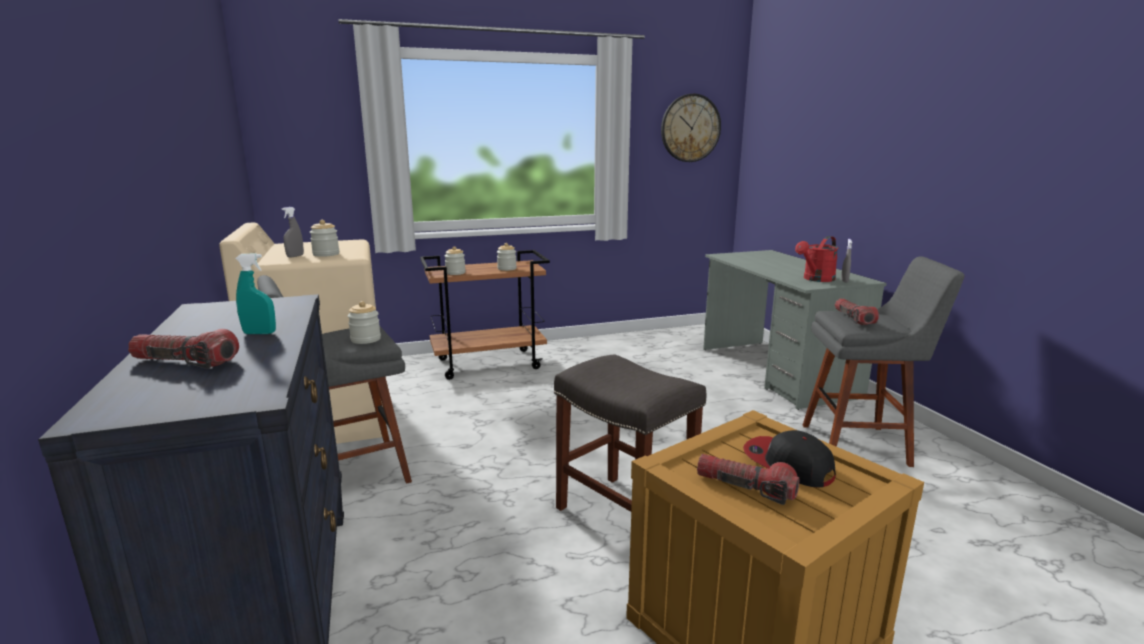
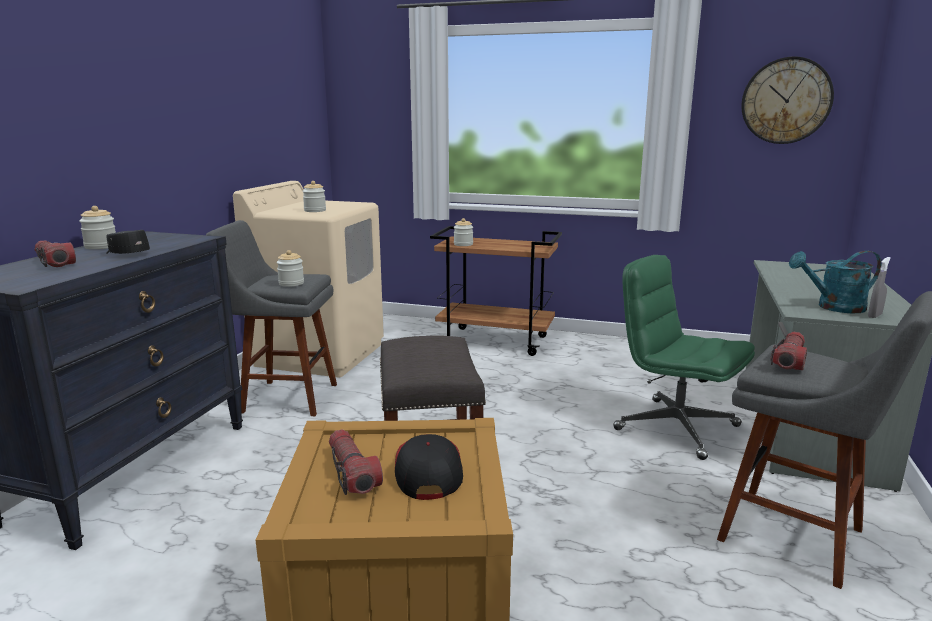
camera: 35 degrees right, 0 degrees up
turquoise spray bottle [235,253,276,334] -> black cap [106,230,150,254]
grey spray bottle [281,207,304,258] -> none
jar [497,243,517,271] -> jar moved to [79,206,116,249]
red watering can [795,236,839,282] -> turquoise watering can [789,251,882,313]
none -> green office chair [613,255,755,460]

